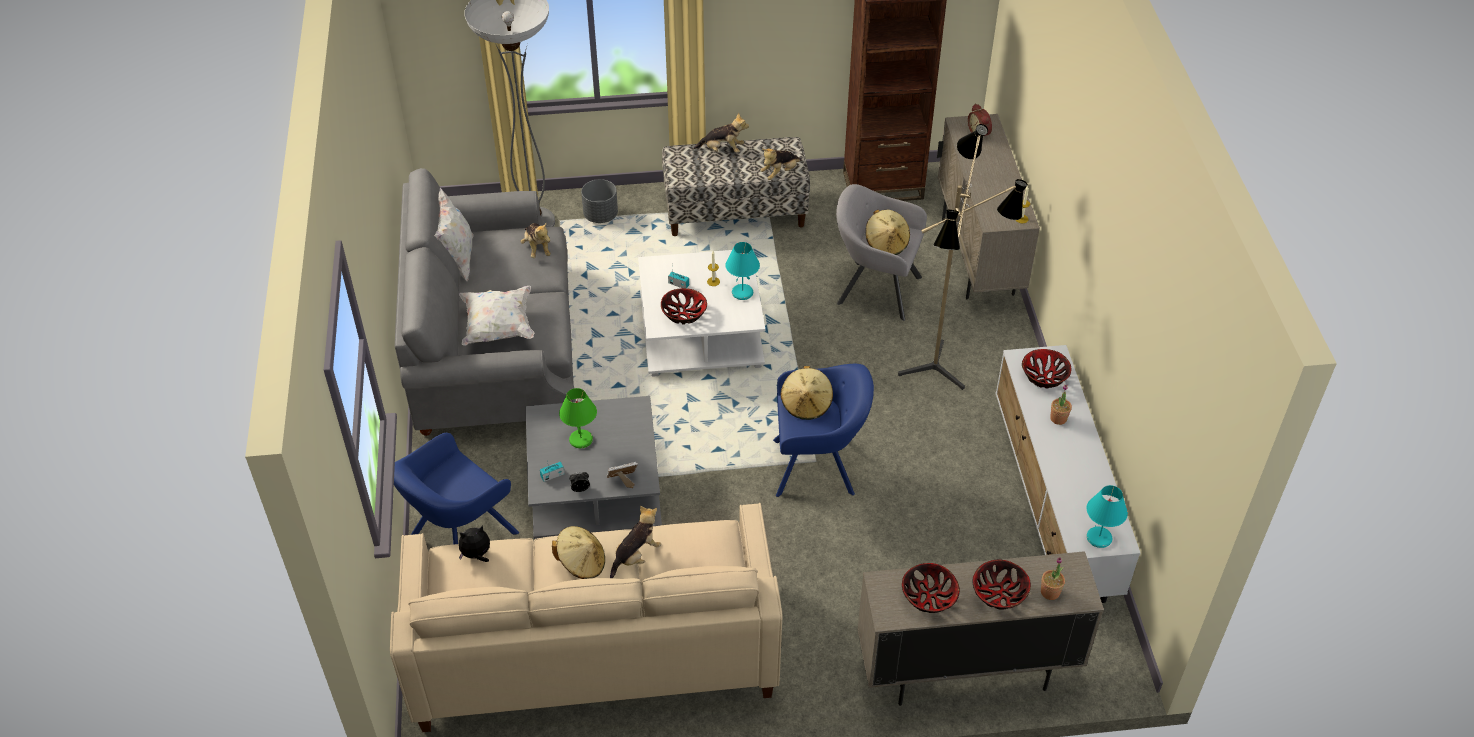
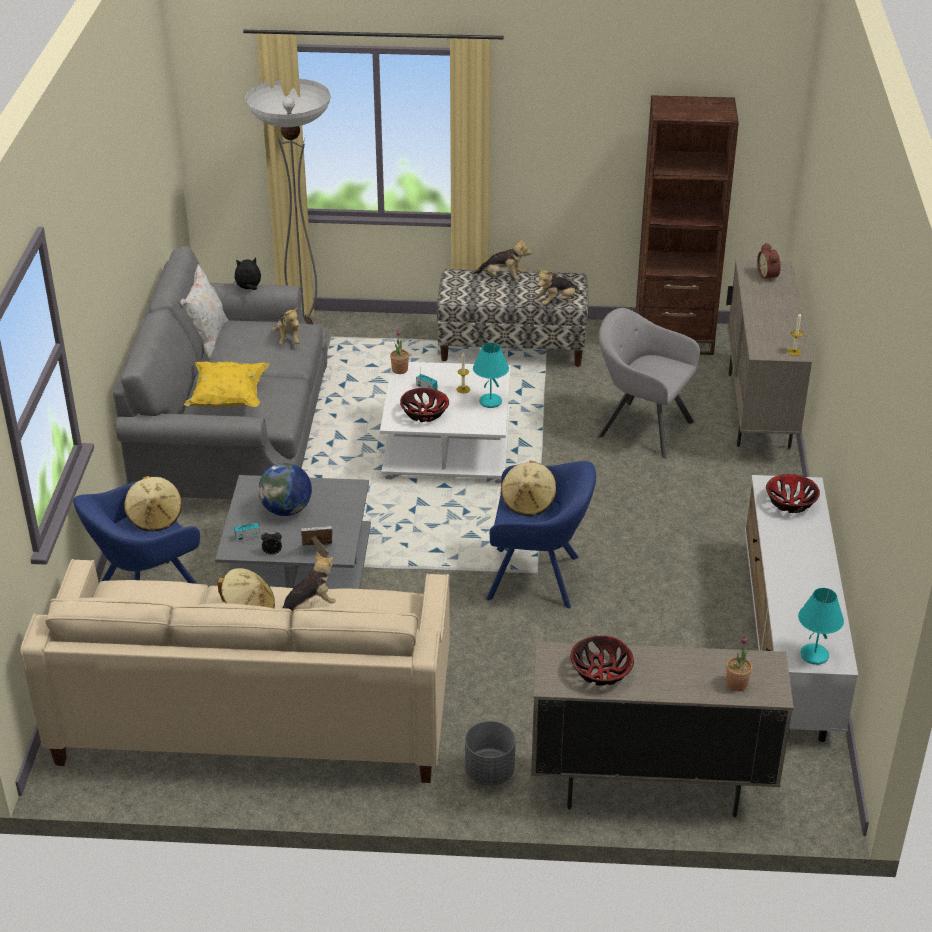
camera: 10 degrees right, 10 degrees down
white pillow [459,286,534,346] -> yellow pillow [184,361,269,407]
plush toy [459,525,490,562] -> plush toy moved to [233,258,261,290]
green table lamp [559,388,597,448] -> globe [258,463,312,516]
grey planter [581,179,618,223] -> grey planter moved to [465,721,515,786]
beige hat [866,210,910,255] -> beige hat moved to [124,476,182,531]
floor lamp [898,124,1028,390] -> none
bowl [973,559,1031,610] -> none
potted plant [1050,384,1072,425] -> potted plant moved to [390,330,409,374]

